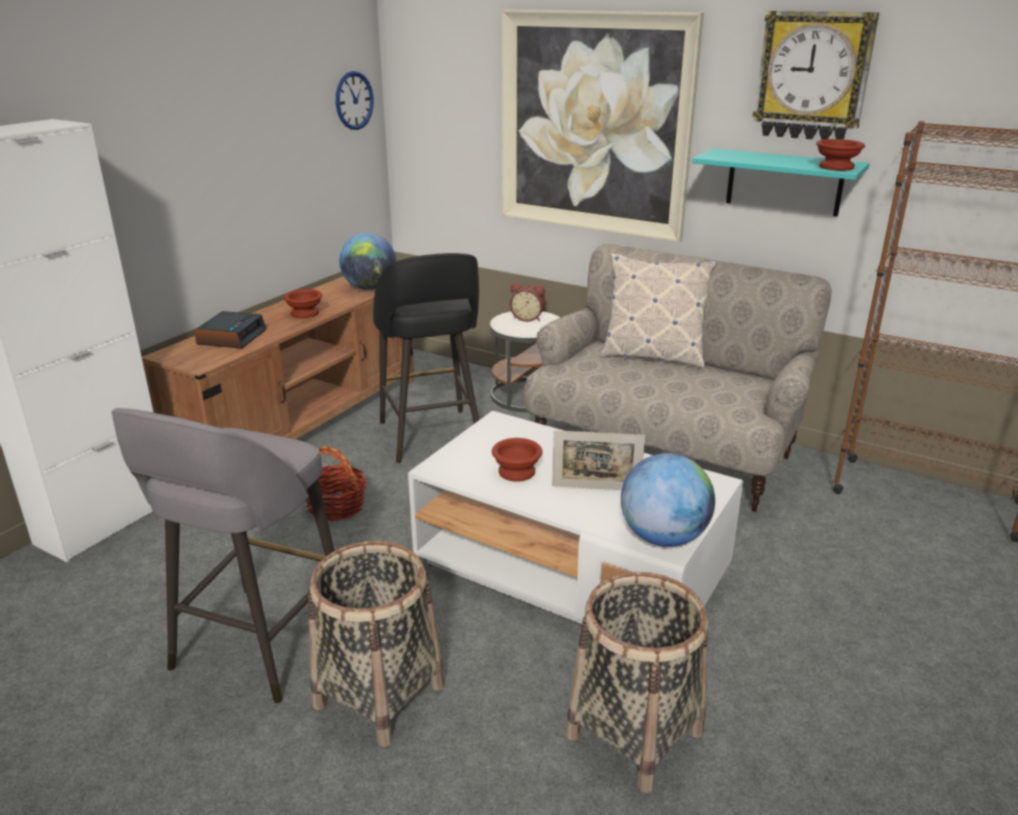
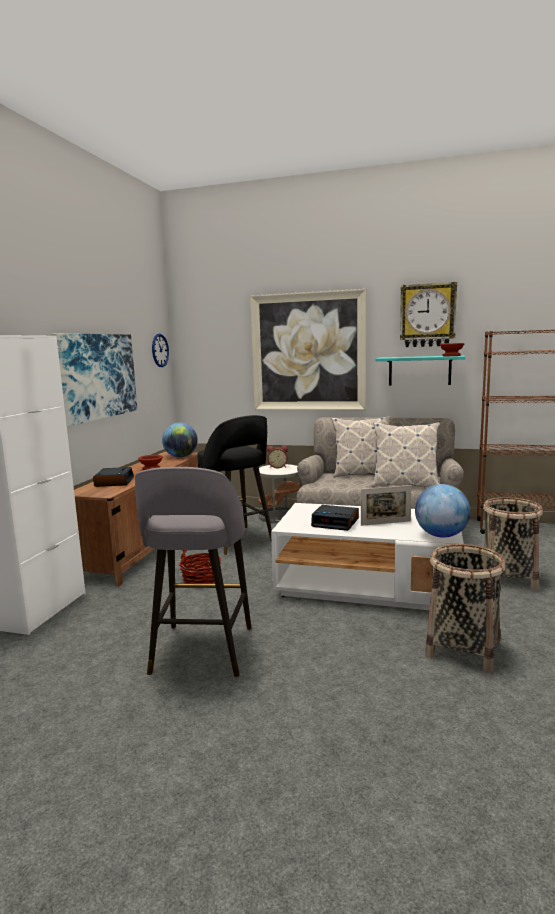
camera: 15 degrees left, 15 degrees down
basket [308,541,445,747] -> basket moved to [483,497,543,590]
brown bowl [492,438,542,482] -> alarm clock [311,505,359,531]
none -> picture [51,333,137,427]
none -> pillow [371,422,440,487]

